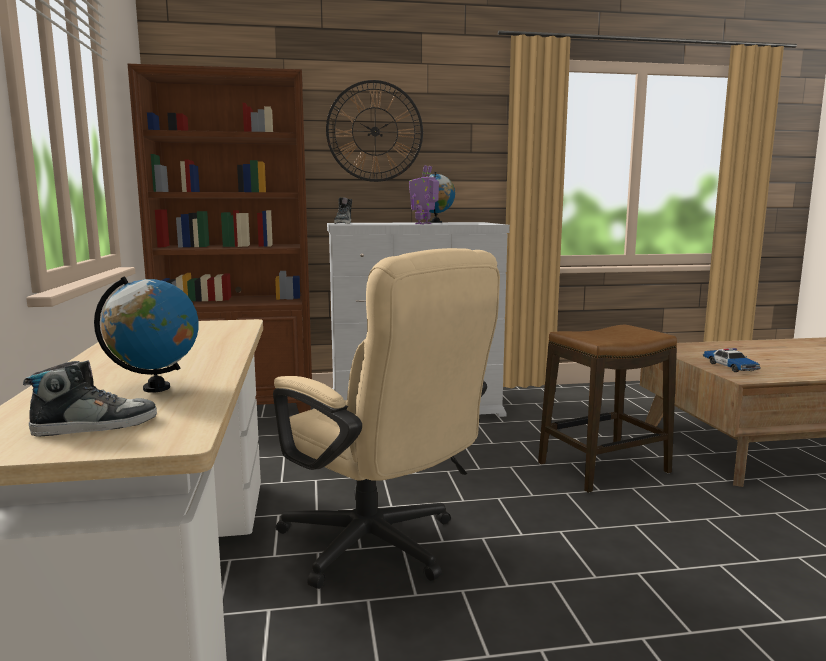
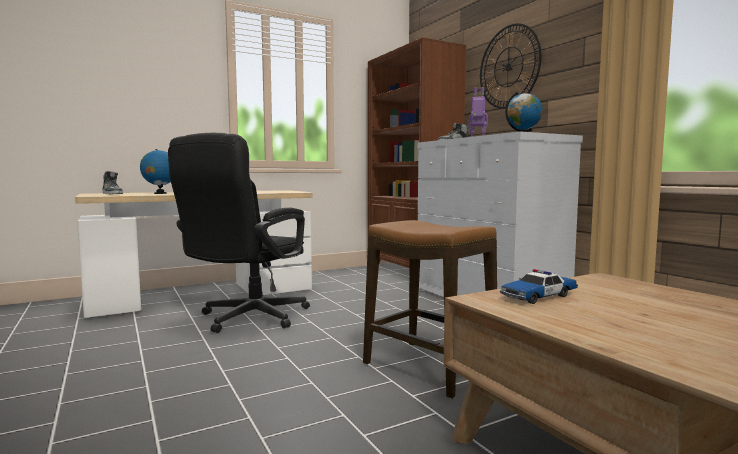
camera: 70 degrees right, 5 degrees down
beige office chair [273,248,500,589] -> black office chair [168,133,310,333]

